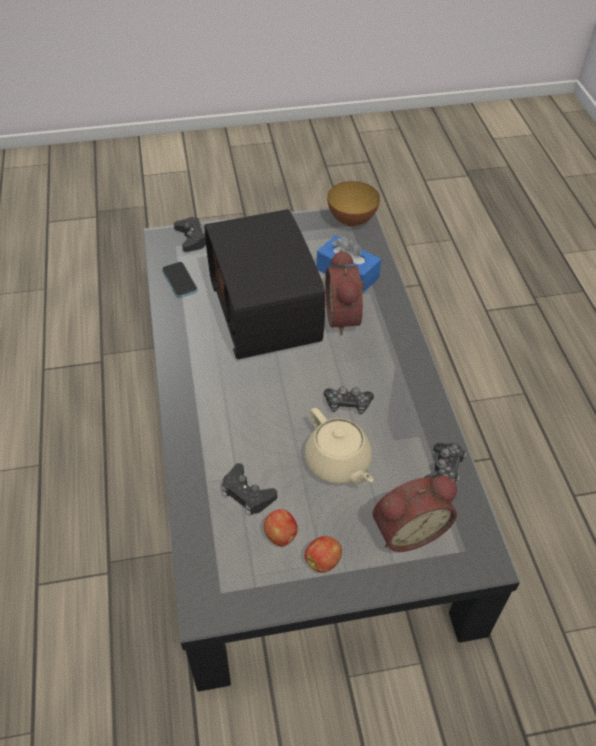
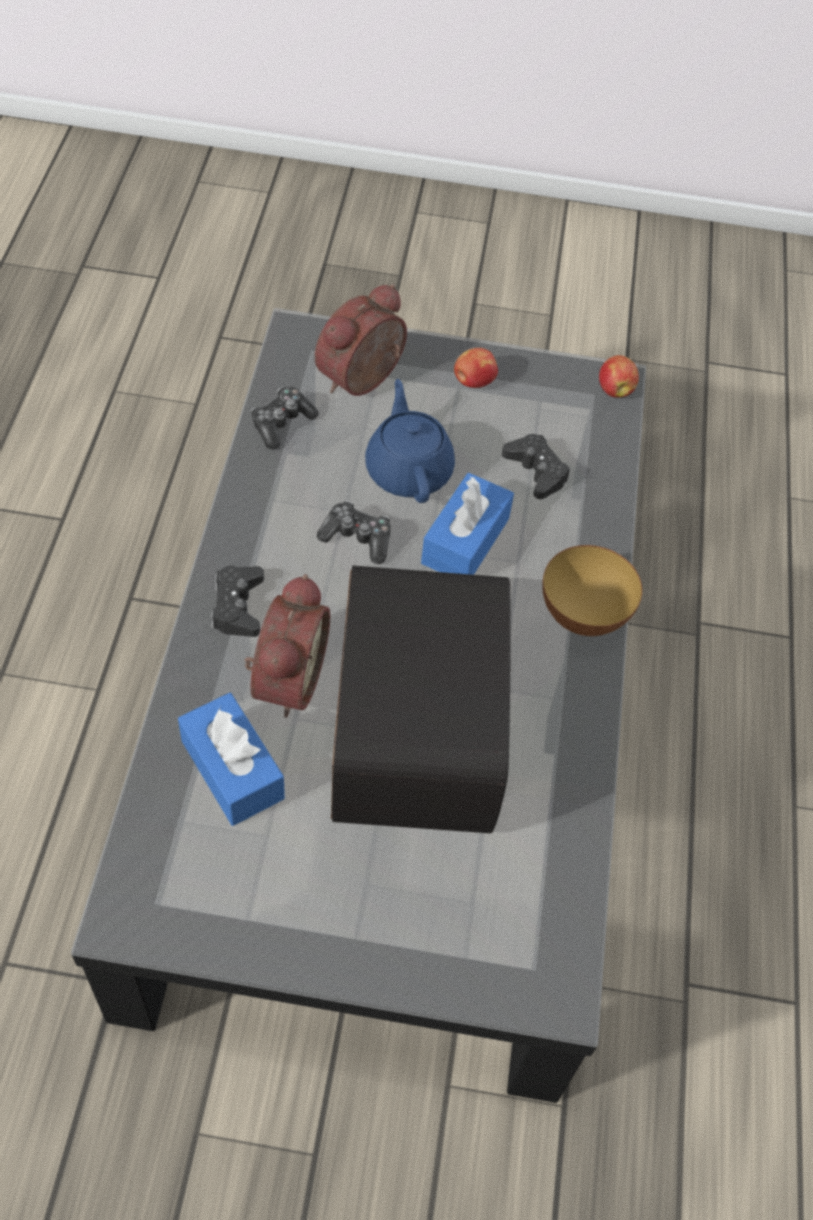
camera: 165 degrees left, 5 degrees up
phone [162,262,198,298] -> none
black game controller [174,217,206,252] -> black game controller moved to [211,566,264,637]
apple [264,509,298,546] -> apple moved to [599,355,639,398]
beige teapot [304,408,373,484] -> blue teapot [365,379,455,503]
bowl [327,181,380,226] -> bowl moved to [542,545,642,636]
alarm clock [373,476,457,552] -> alarm clock turned 45 degrees counterclockwise [315,284,407,396]
none -> blue tissue box [421,473,514,575]

